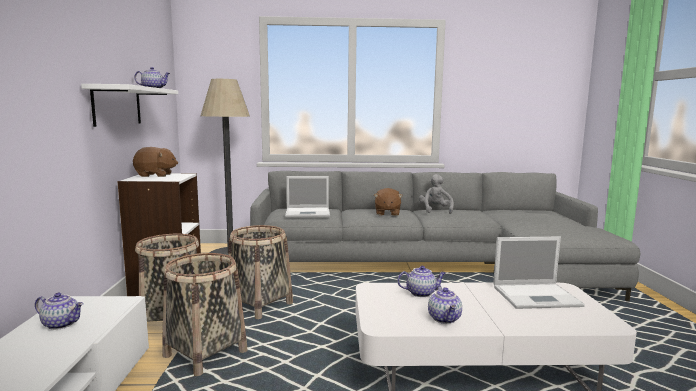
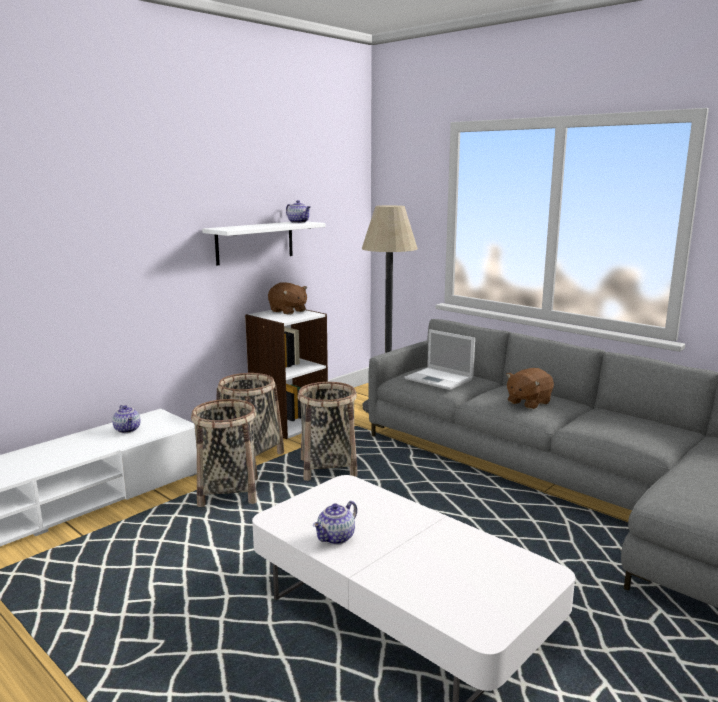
camera: 45 degrees right, 5 degrees up
teapot [397,266,446,297] -> none
grey plush toy [419,174,454,214] -> none
laptop [493,237,585,309] -> none

